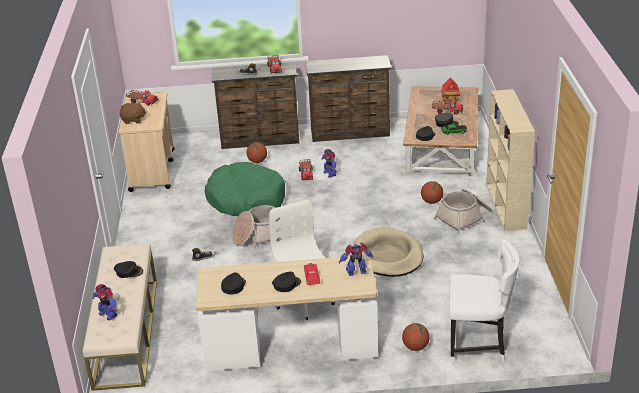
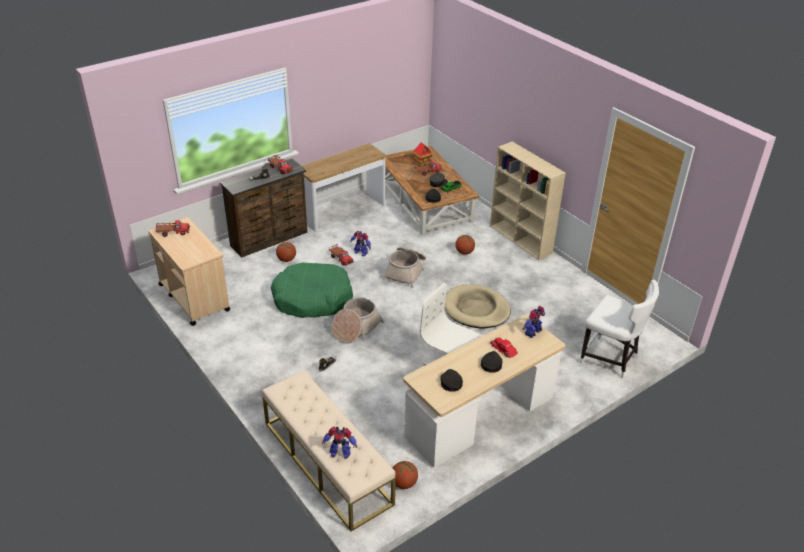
camera: 35 degrees left, 5 degrees up
black cap [114,261,143,278] -> none
brown plush toy [119,102,147,124] -> none
brown dresser [305,55,391,142] -> console table [301,143,385,232]
basketball [402,323,430,351] -> basketball moved to [393,461,418,489]
basket [433,189,491,234] -> basket moved to [383,247,426,288]
white chair [449,239,520,364] -> white chair turned 60 degrees clockwise [580,280,659,378]

